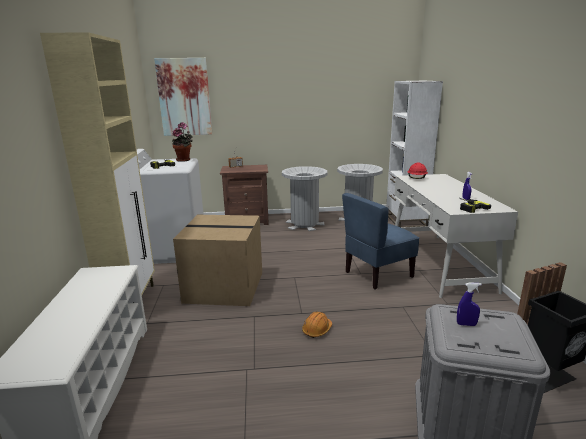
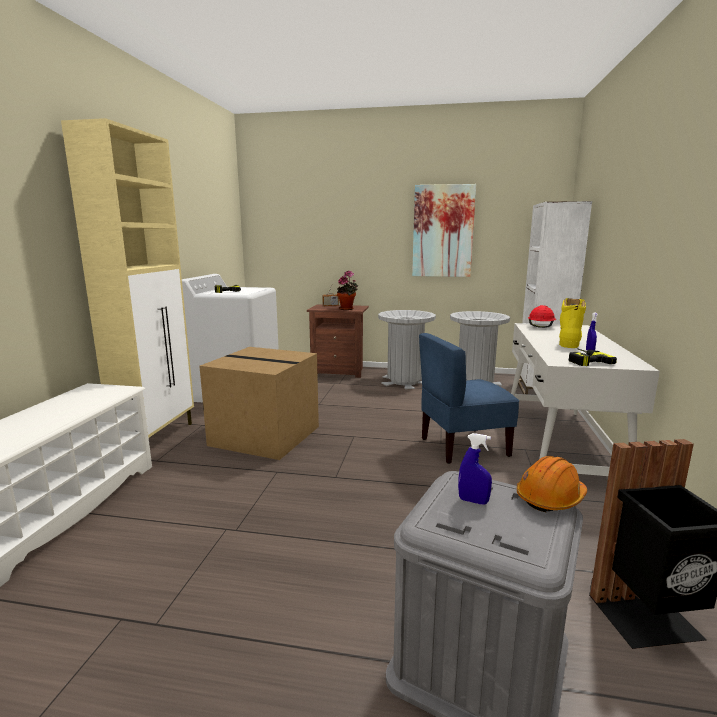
camera: 15 degrees right, 5 degrees down
picture [154,58,212,136] -> picture moved to [412,184,476,277]
potted plant [172,122,193,162] -> potted plant moved to [337,270,358,310]
orange hard hat [302,311,332,338] -> orange hard hat moved to [517,456,587,512]
none -> yellow boot [559,298,586,348]

